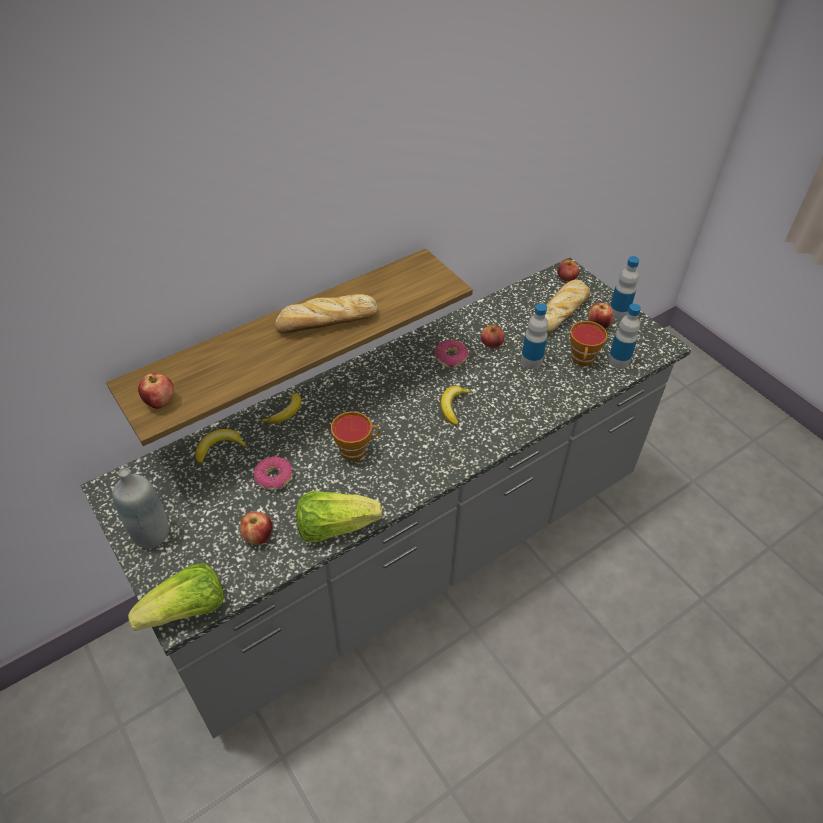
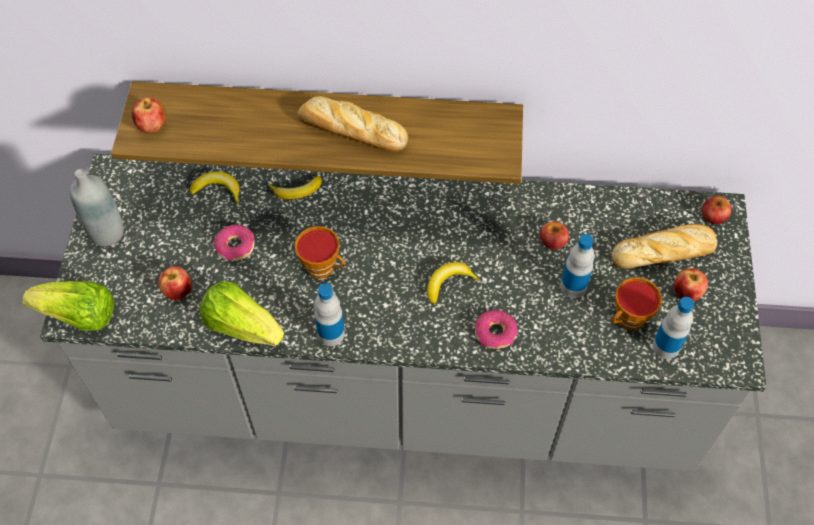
camera: 40 degrees right, 10 degrees up
donut [435,340,469,368] -> donut moved to [475,310,518,349]
bottle [610,256,639,320] -> bottle moved to [314,283,345,346]

